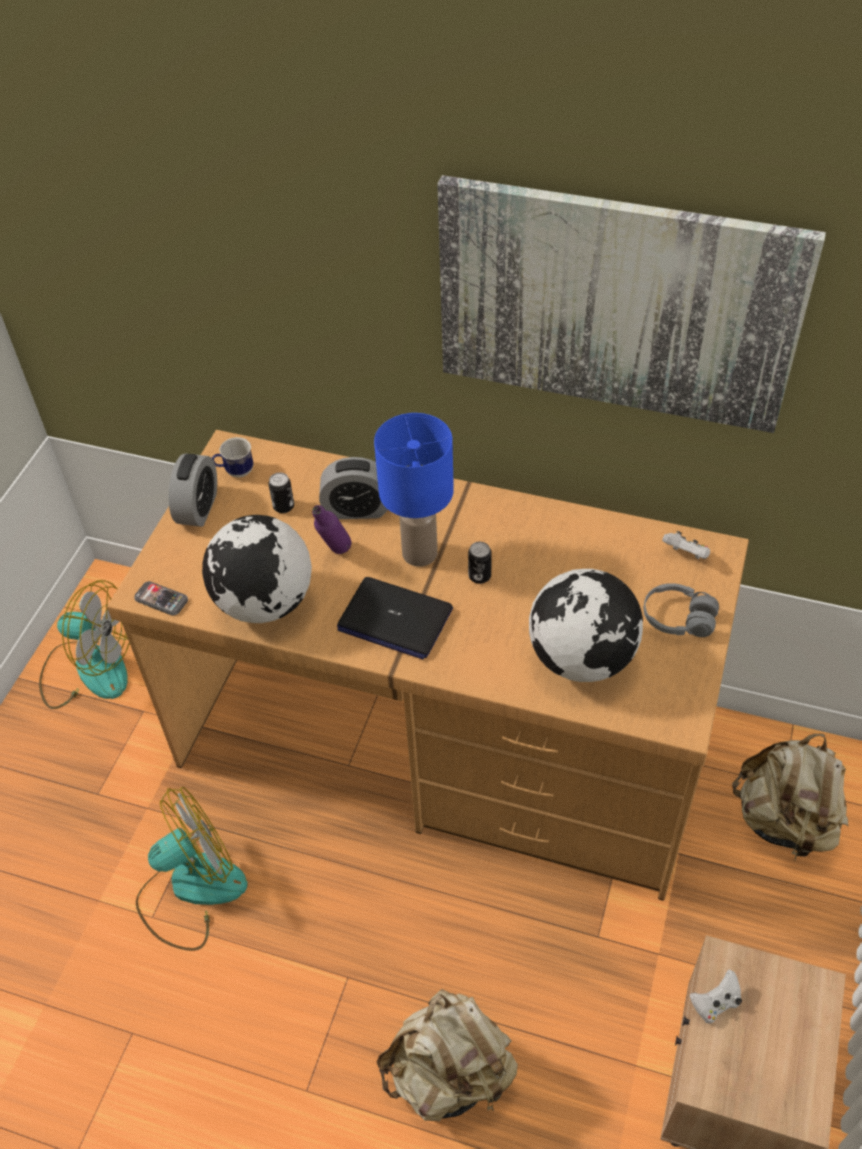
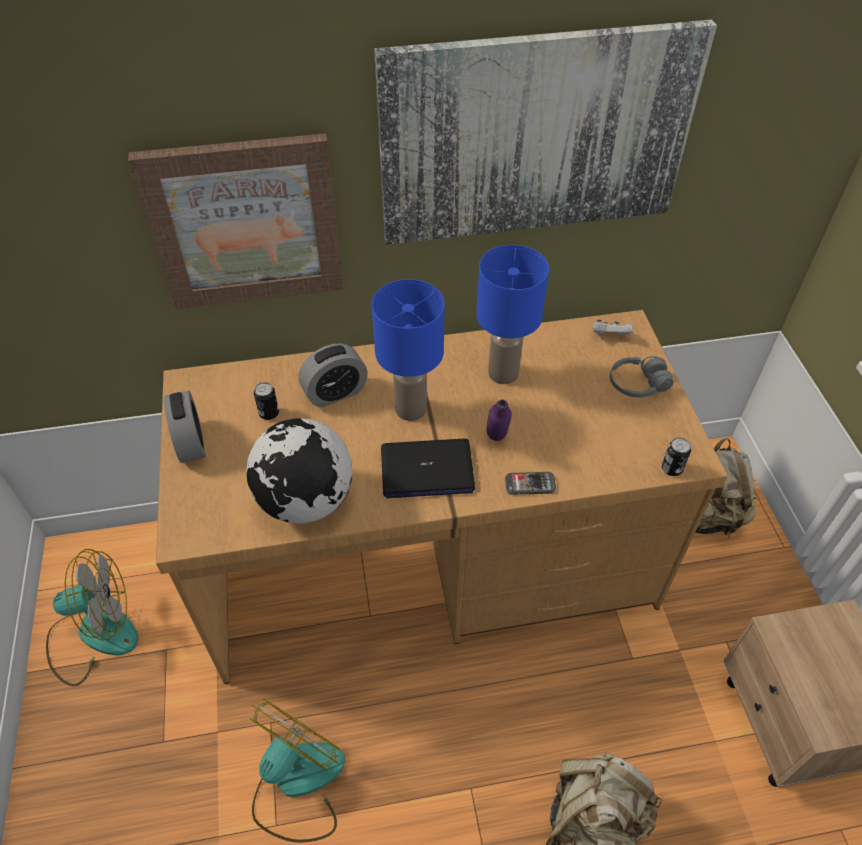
camera: 30 degrees left, 0 degrees up
phone [134,581,188,616] -> phone moved to [505,472,556,495]
mug [212,437,253,478] -> none
purple bottle [312,505,351,554] -> purple bottle moved to [486,399,512,441]
can [468,542,492,584] -> can moved to [662,437,691,476]
globe [529,569,643,682] -> none
white game controller [689,970,742,1024] -> none
none -> picture [128,133,343,309]
none -> blue table lamp [476,245,549,384]

